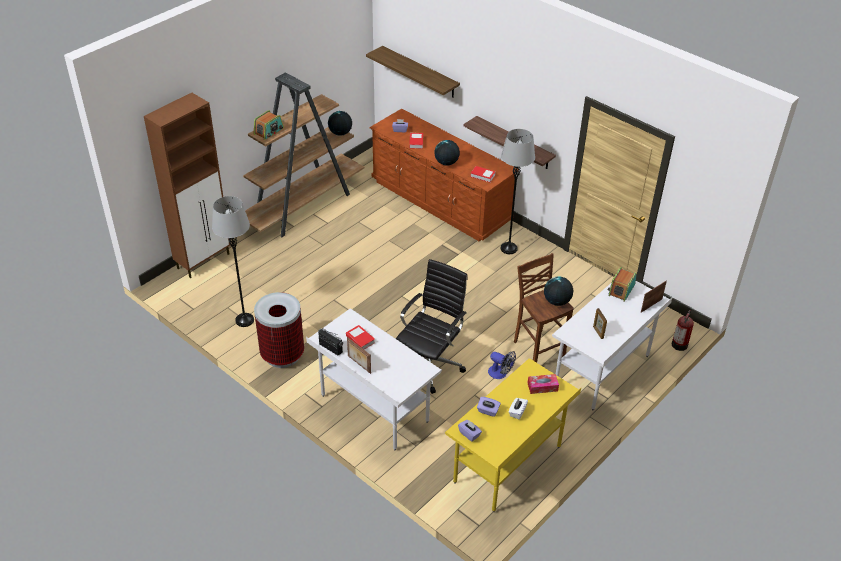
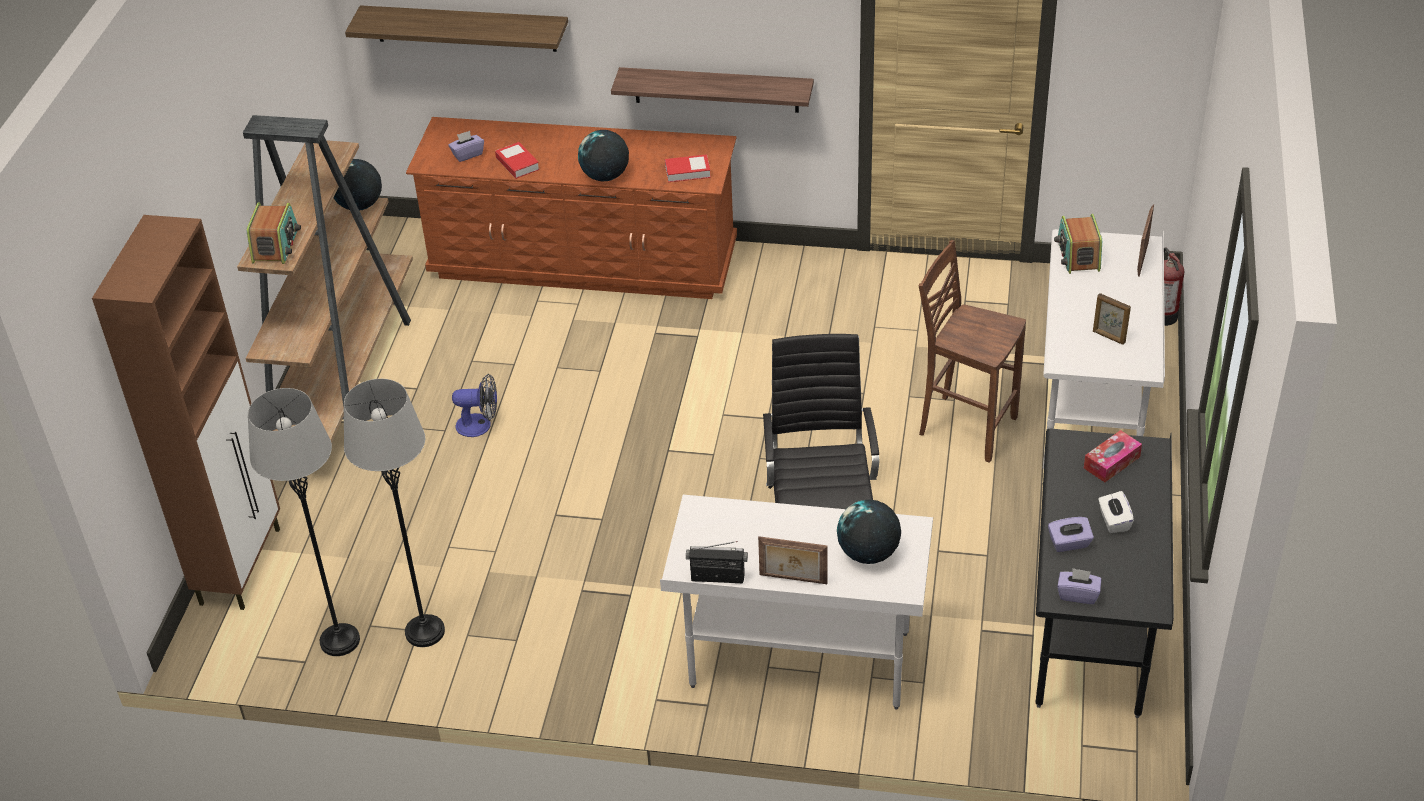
camera: 30 degrees left, 0 degrees up
trash can [254,292,304,368] -> none
book [346,325,375,349] -> none
yellow desk [445,358,581,512] -> black desk [1035,429,1174,718]
fan [488,351,516,379] -> fan moved to [452,374,497,437]
grey floor lamp [501,129,535,254] -> grey floor lamp moved to [248,388,360,656]
globe [544,276,573,306] -> globe moved to [837,500,901,564]

